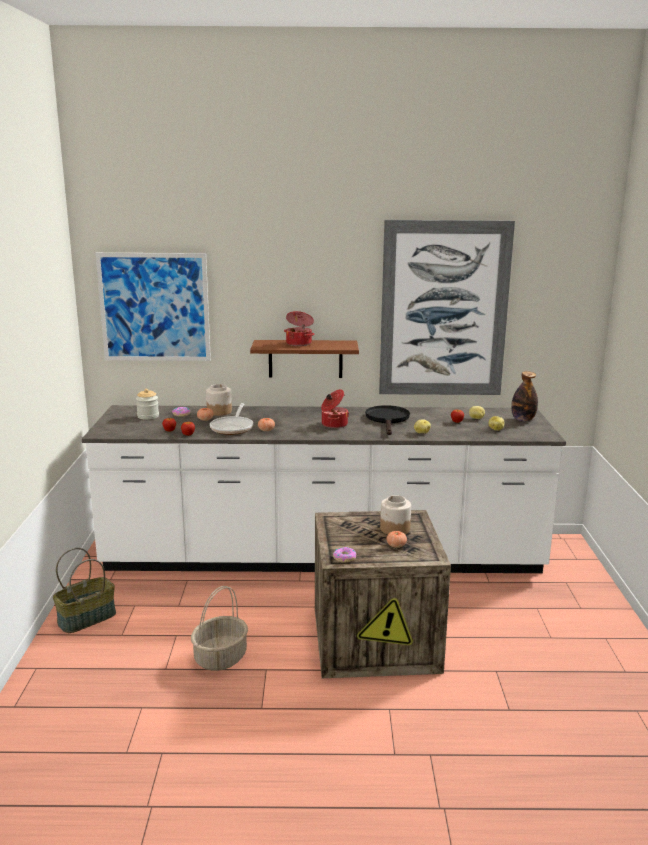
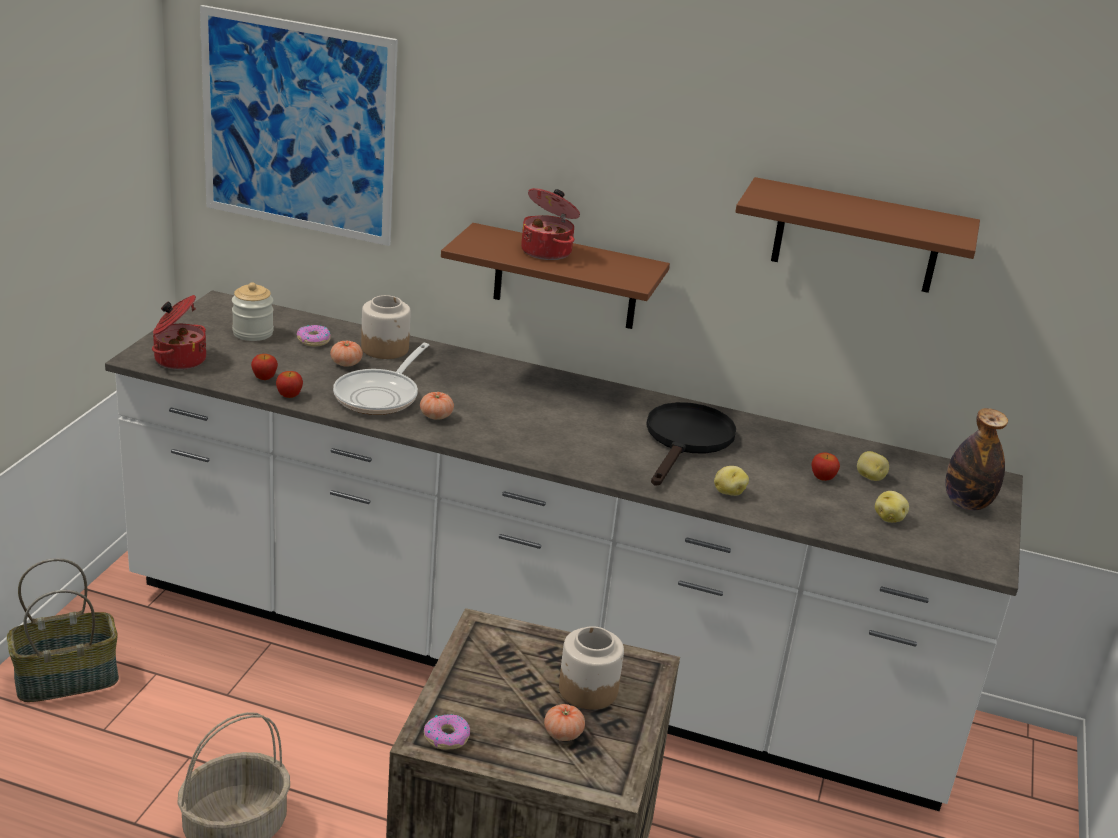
camera: 15 degrees right, 10 degrees up
cooking pot [321,389,349,428] -> cooking pot moved to [152,295,206,370]
picture [379,220,515,395] -> brown shelf [735,177,980,293]

